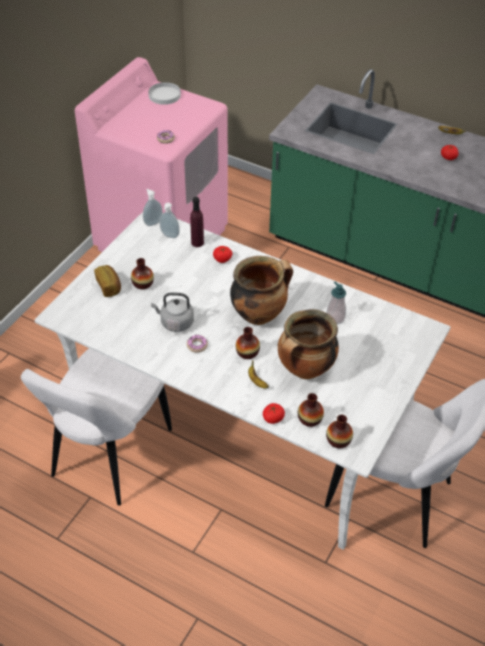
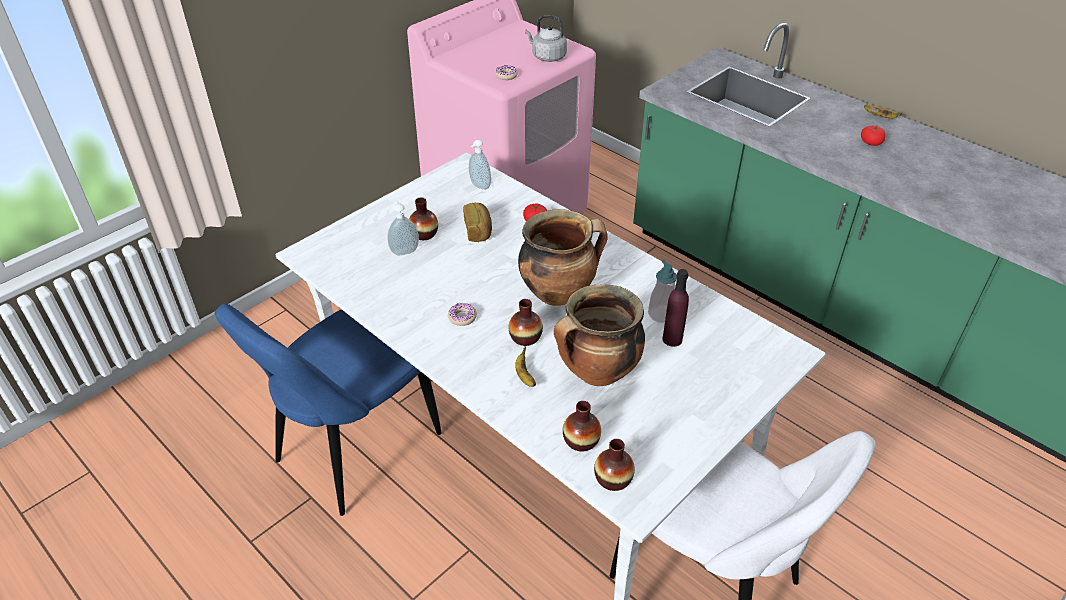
camera: 15 degrees right, 5 degrees down
white chair [21,348,172,506] -> blue chair [215,303,442,516]
bread [94,265,121,297] -> bread moved to [463,203,492,242]
soap dispenser [143,189,163,226] -> soap dispenser moved to [388,201,419,255]
white plate [148,82,181,105] -> none
grey kettle [151,292,194,332] -> grey kettle moved to [525,15,567,62]
purple bottle [190,197,204,247] -> purple bottle moved to [663,269,689,347]
tomato [263,403,285,424] -> none

